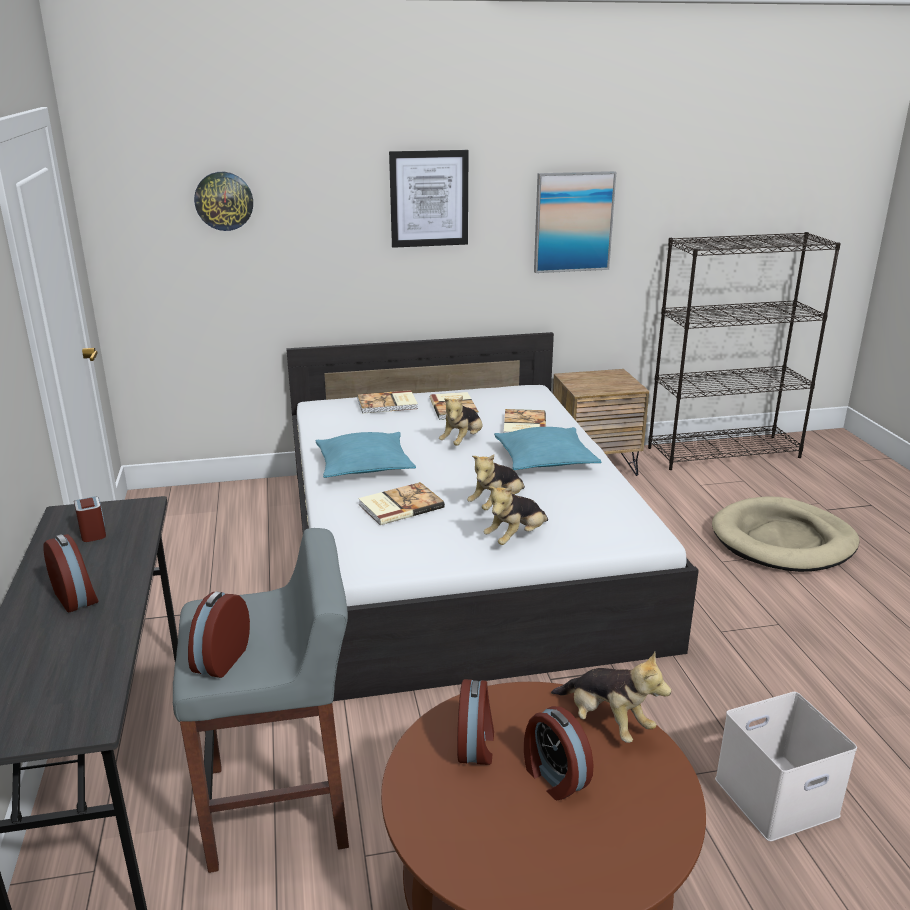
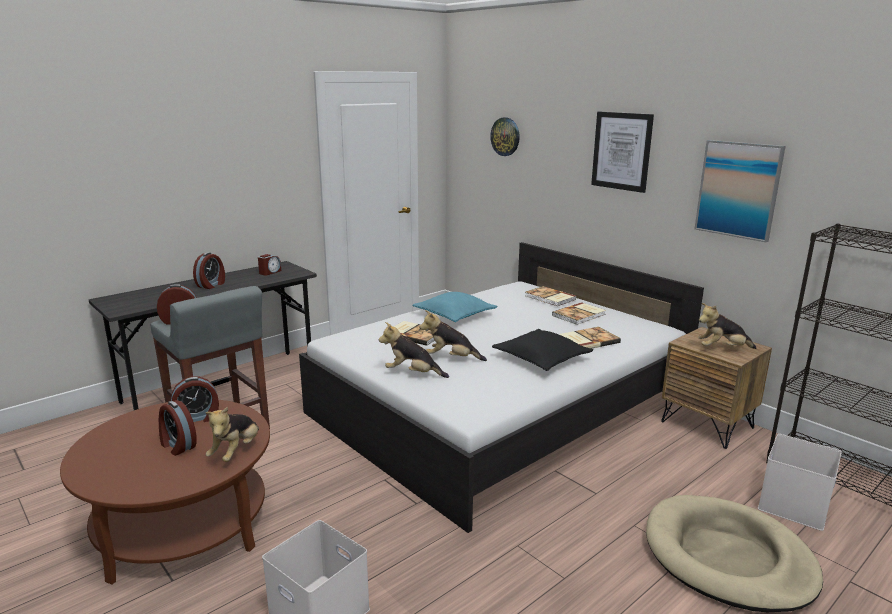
camera: 60 degrees right, 5 degrees down
plush toy [439,396,483,446] -> plush toy moved to [698,303,756,349]
turquoise pillow [494,427,601,470] -> black pillow [492,329,593,371]
alarm clock [524,706,594,800] -> alarm clock turned 75 degrees counterclockwise [159,400,197,456]
none -> white storage box [758,434,842,531]

